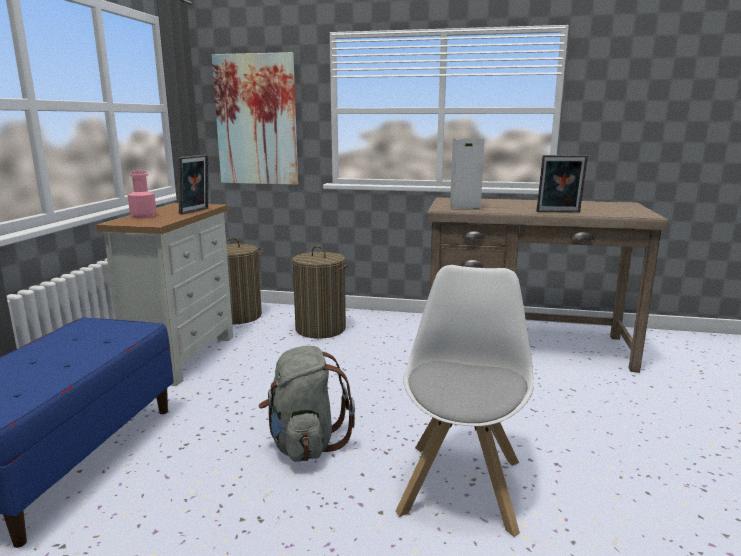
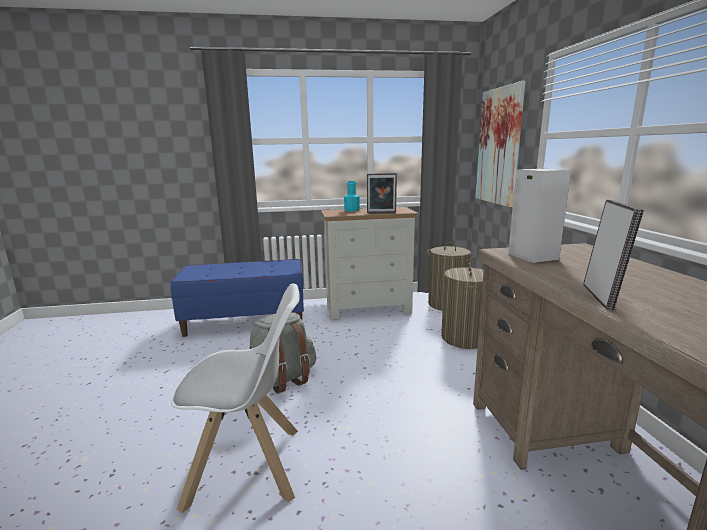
camera: 70 degrees right, 0 degrees up
pink bottle [128,171,157,218] -> turquoise bottle [344,181,360,212]
picture frame [537,155,588,213] -> picture frame turned 150 degrees counterclockwise [583,199,644,310]

